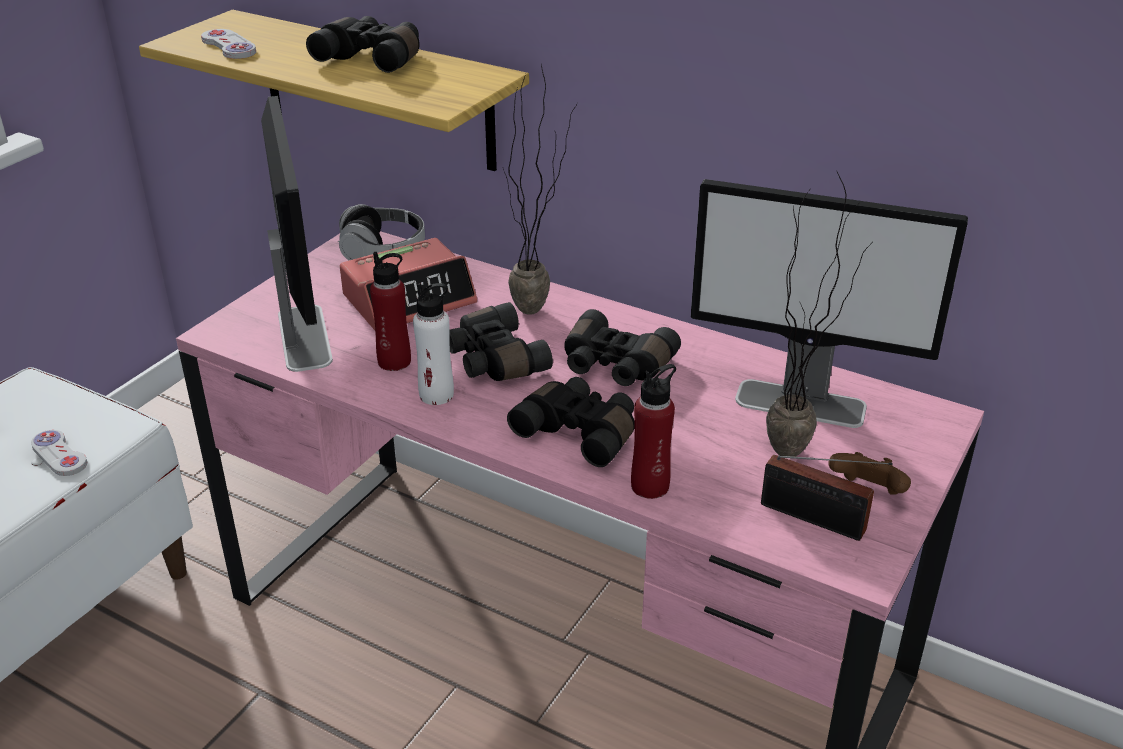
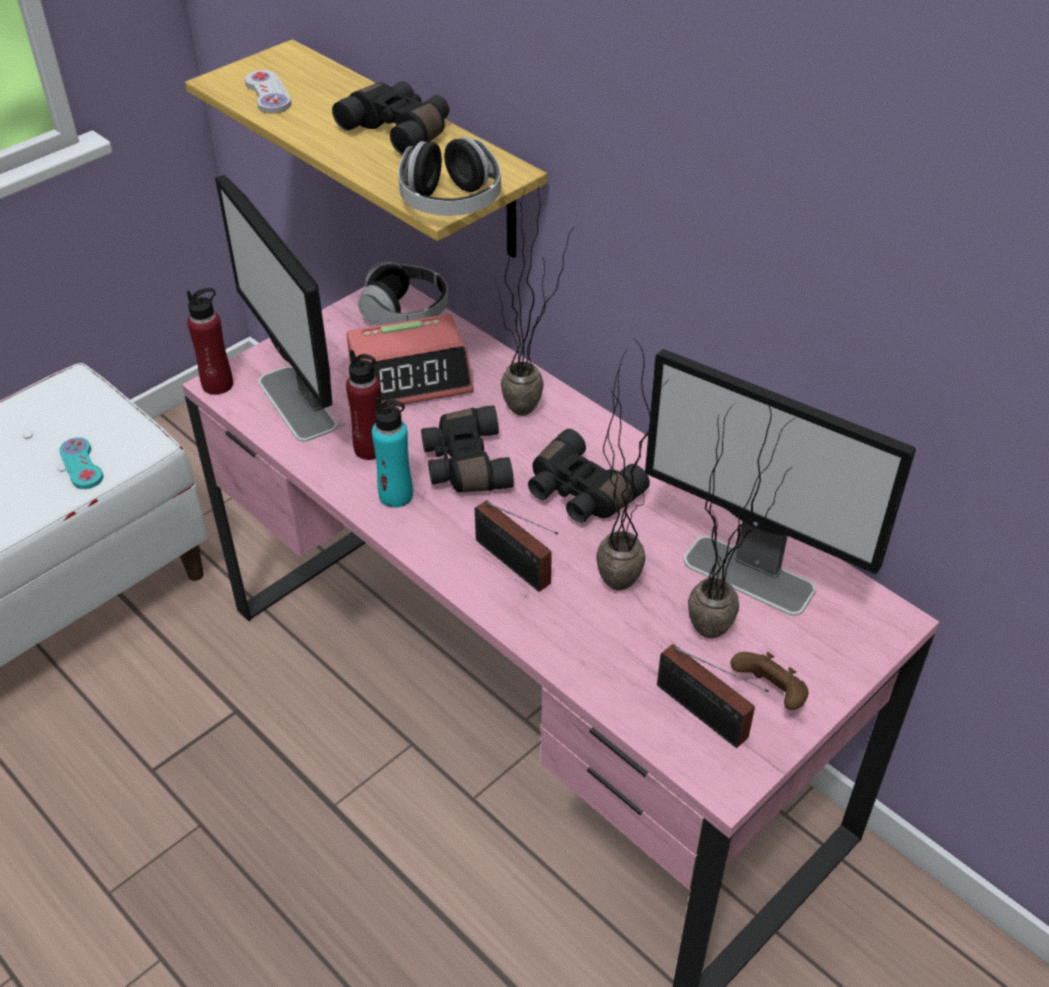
camera: 15 degrees right, 10 degrees up
white game controller [31,430,87,476] -> turquoise game controller [60,437,103,489]
monitor [261,96,333,372] -> monitor turned 150 degrees clockwise [215,175,337,442]
white bottle [413,283,454,405] -> turquoise bottle [372,396,413,508]
black binoculars [507,377,635,467] -> radio [475,500,558,592]
red bottle [631,364,676,499] -> red bottle moved to [187,288,233,395]
none -> headphones [398,137,501,216]
none -> potted plant [596,337,671,591]

